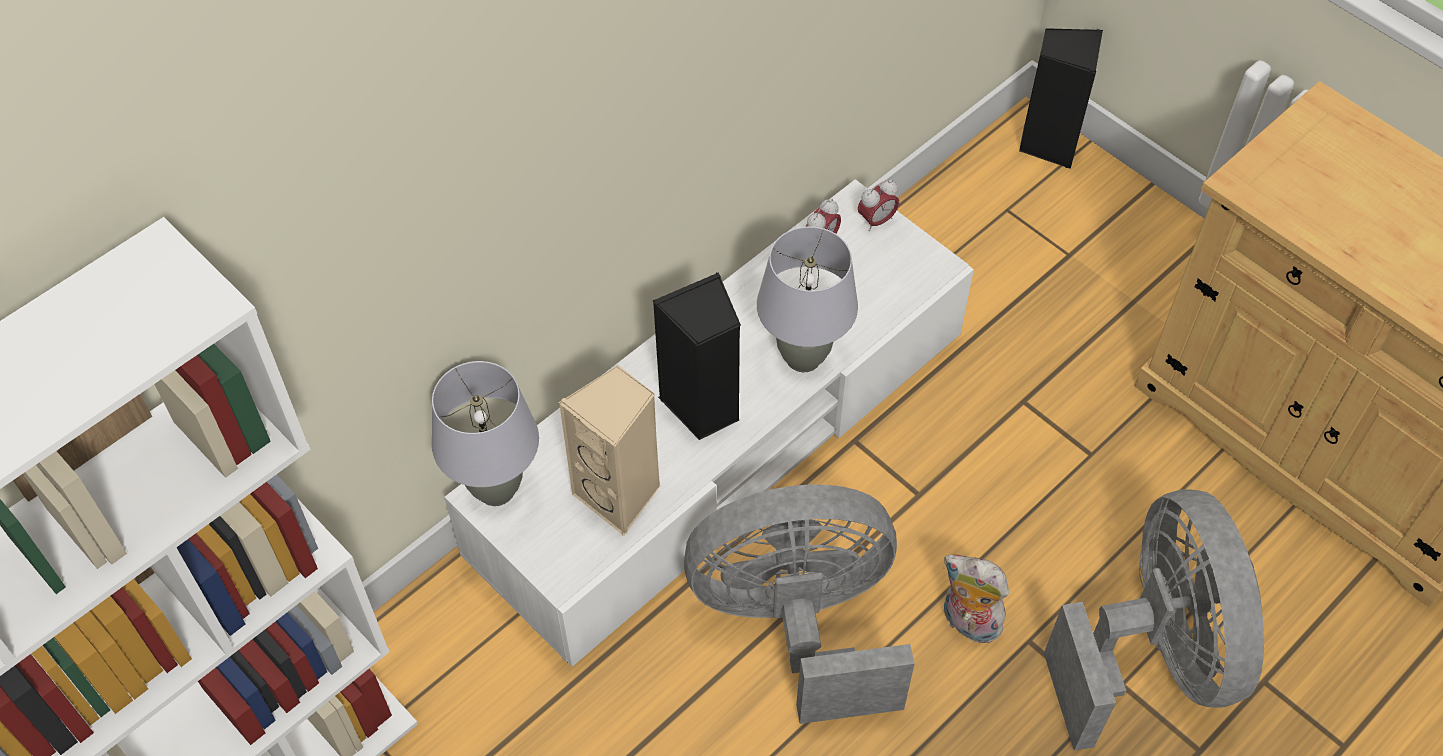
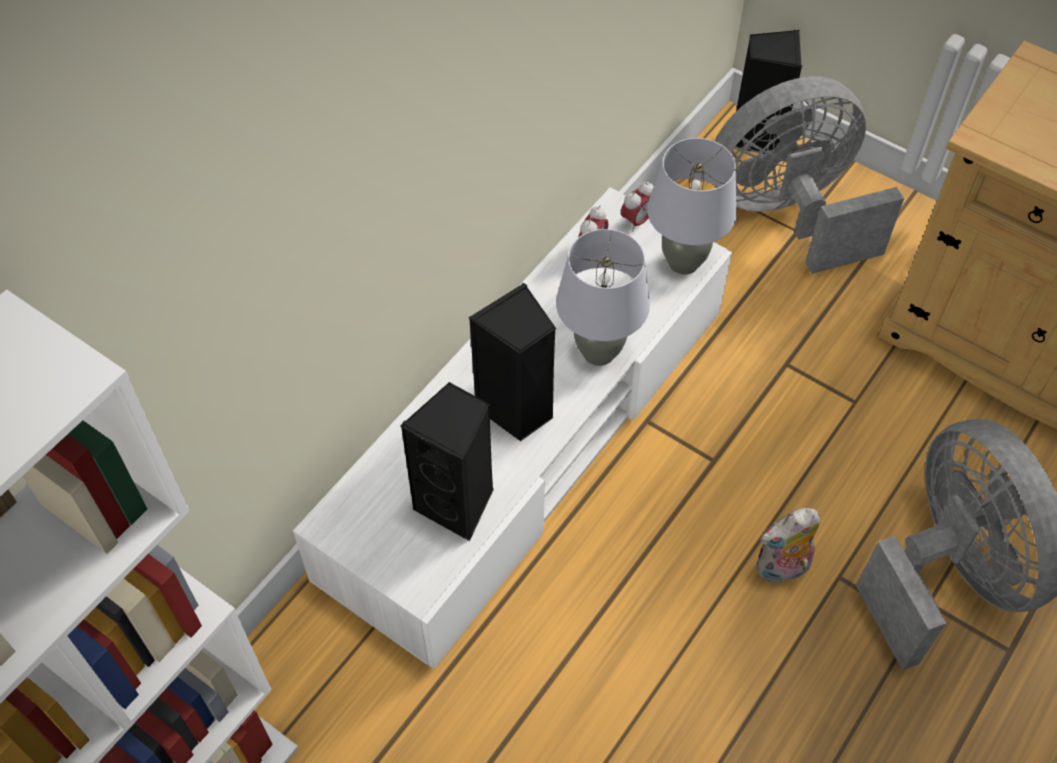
camera: 10 degrees left, 0 degrees up
grey table lamp [432,361,539,506] -> grey table lamp moved to [647,138,737,275]
beige speaker [559,365,660,536] -> black speaker [400,382,494,541]
grey fan [684,484,915,724] -> grey fan moved to [715,76,904,274]
plush toy [943,555,1009,643] -> plush toy turned 45 degrees counterclockwise [756,508,820,583]

